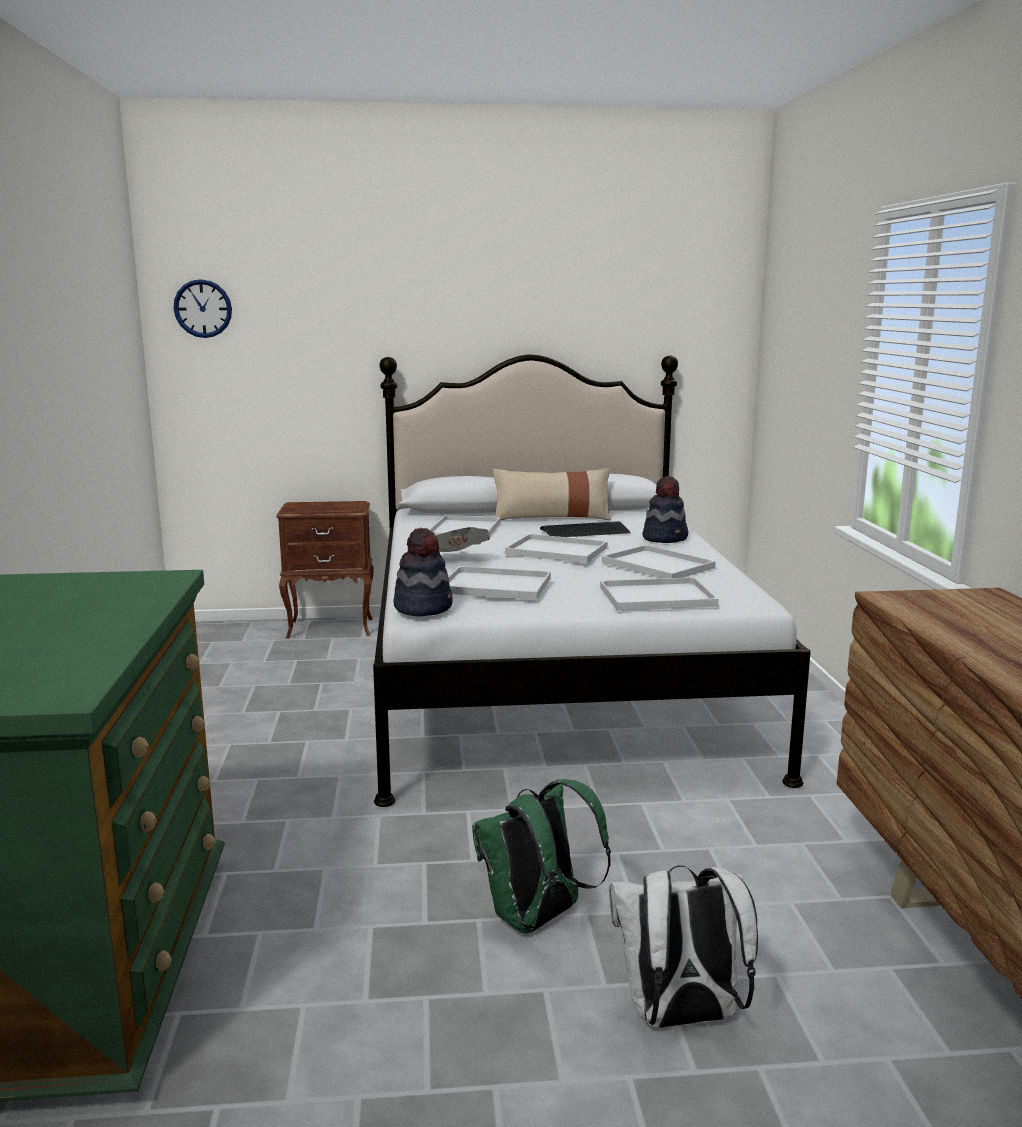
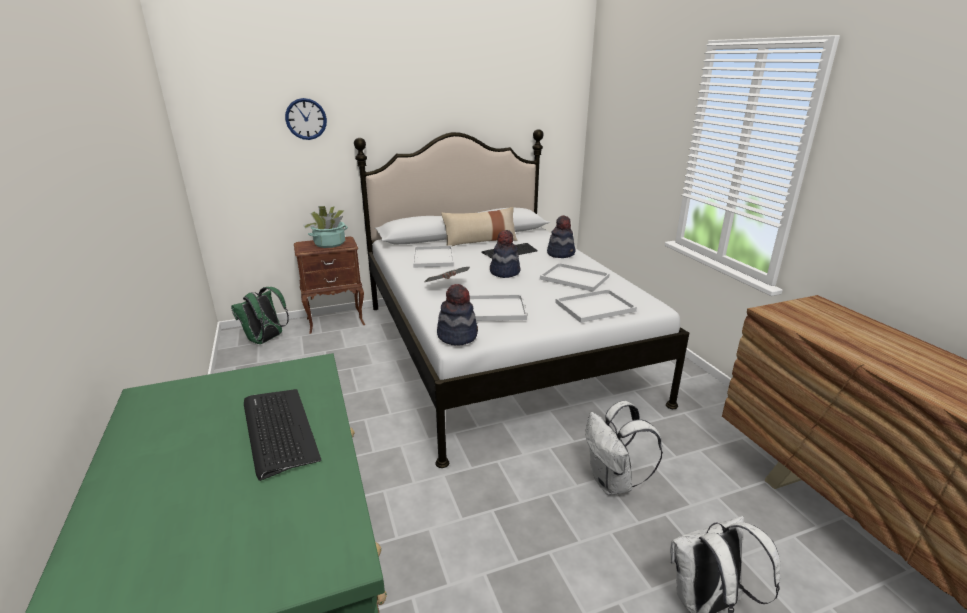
camera: 15 degrees left, 10 degrees up
wall clock [174,279,232,338] -> wall clock moved to [285,98,327,140]
green backpack [472,779,611,934] -> green backpack moved to [231,287,289,344]
white tray [505,534,608,563] -> hat [490,230,521,278]
none -> keyboard [244,389,321,481]
none -> potted plant [303,206,348,248]
none -> white backpack [585,401,663,495]

